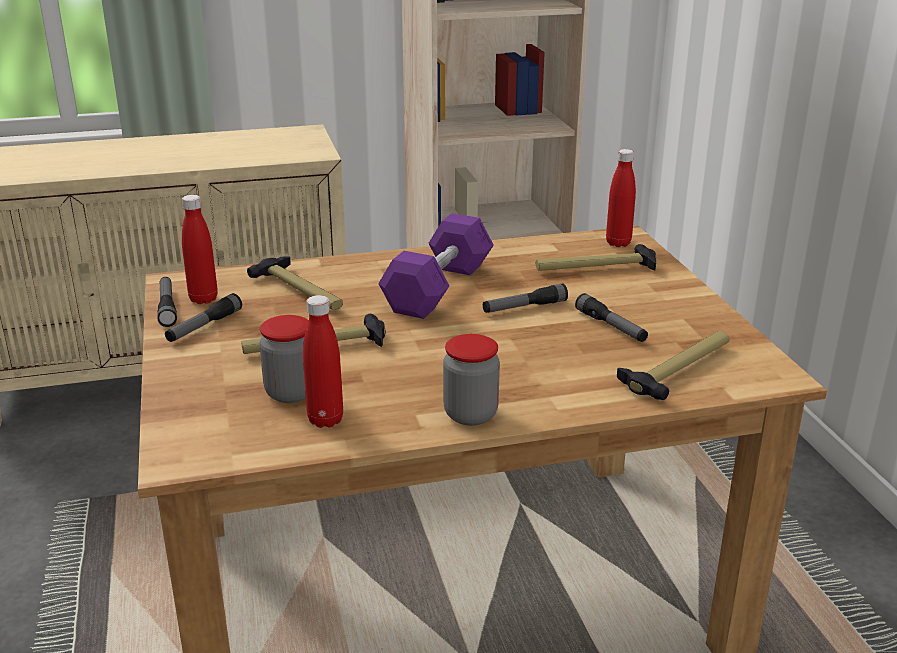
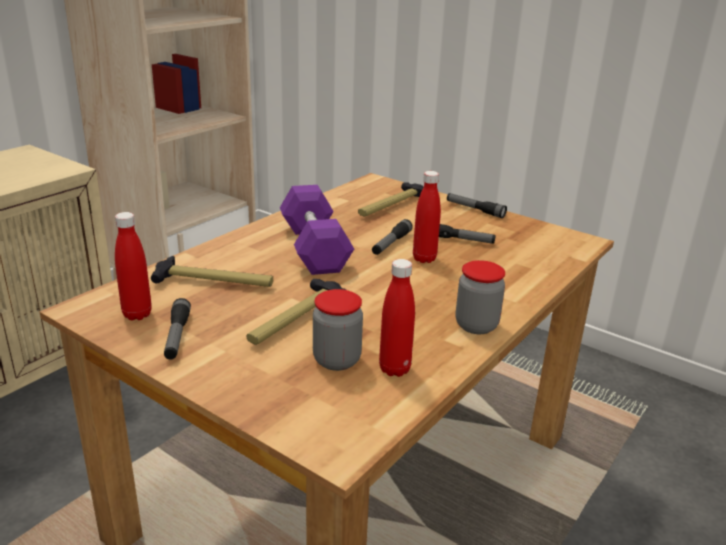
camera: 40 degrees left, 0 degrees up
flashlight [157,277,177,327] -> flashlight moved to [447,193,507,218]
red bottle [606,149,636,247] -> red bottle moved to [413,171,441,263]
hammer [617,331,730,400] -> none

